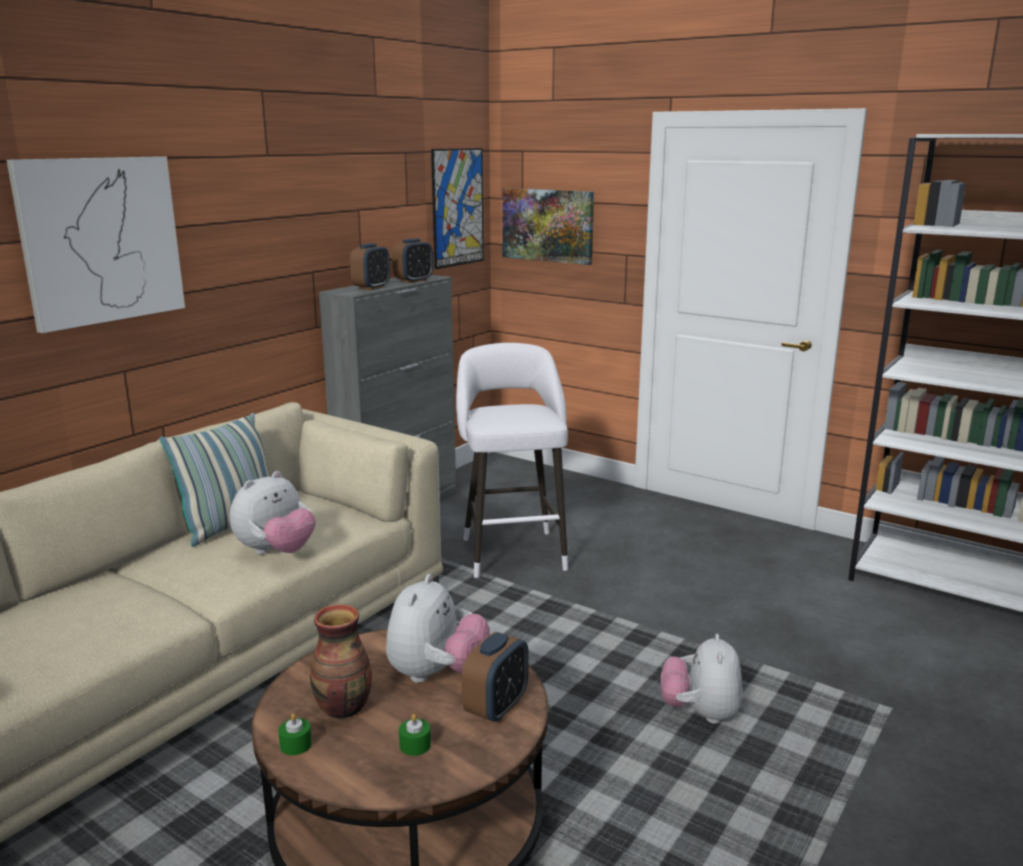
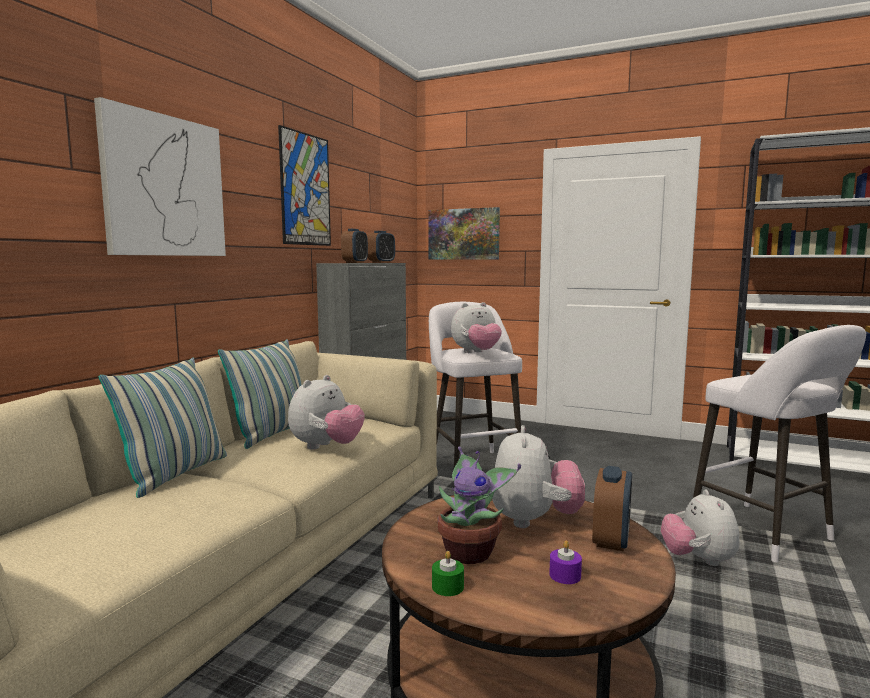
camera: 10 degrees left, 10 degrees down
vase [310,604,372,718] -> potted plant [438,447,521,564]
green candle [399,714,431,756] -> purple candle [549,541,582,584]
picture [431,148,484,269] -> picture moved to [278,125,331,246]
none -> pillow [99,358,227,498]
none -> plush toy [451,302,502,353]
none -> white stool [693,325,866,562]

